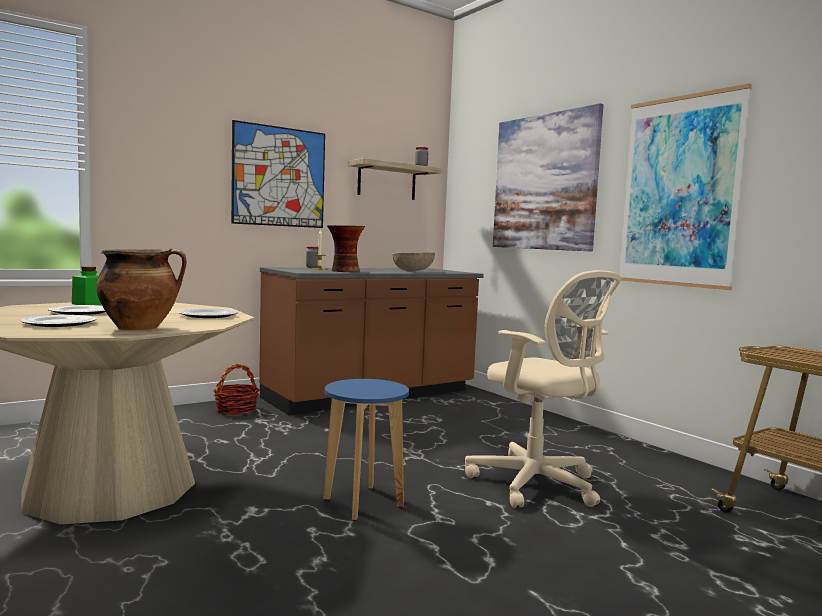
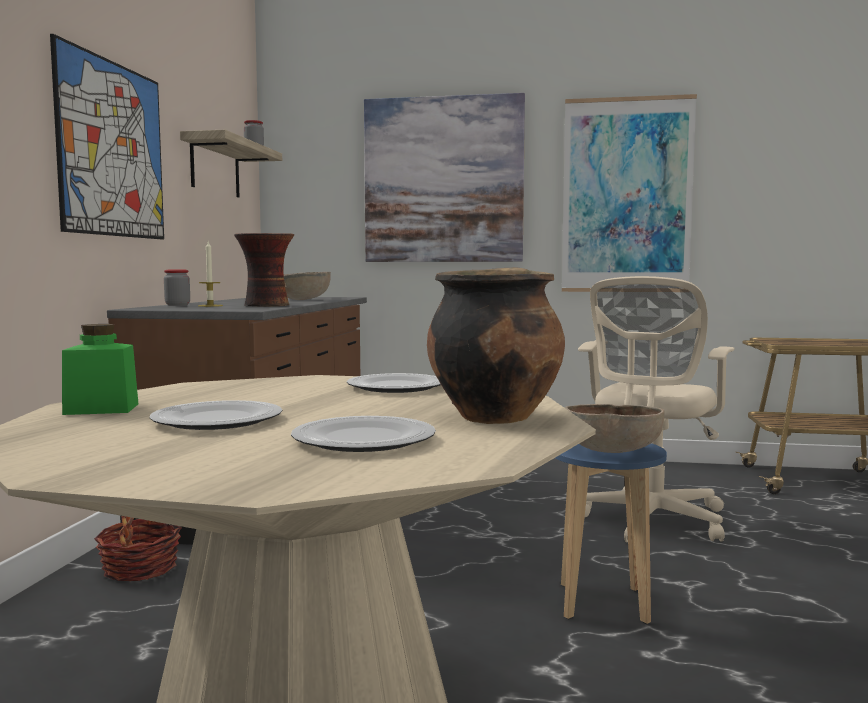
camera: 45 degrees left, 0 degrees up
beige office chair [465,270,621,508] -> beige office chair turned 120 degrees clockwise [578,276,734,542]
none -> brown bowl [565,404,664,453]

